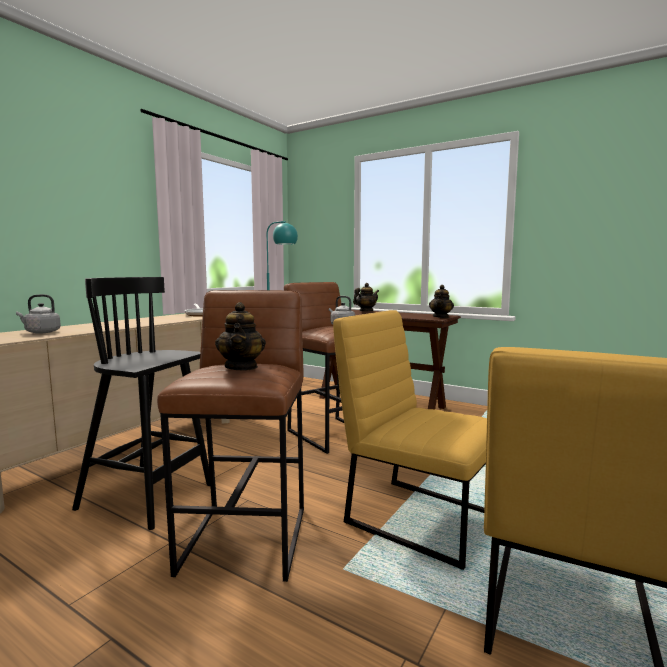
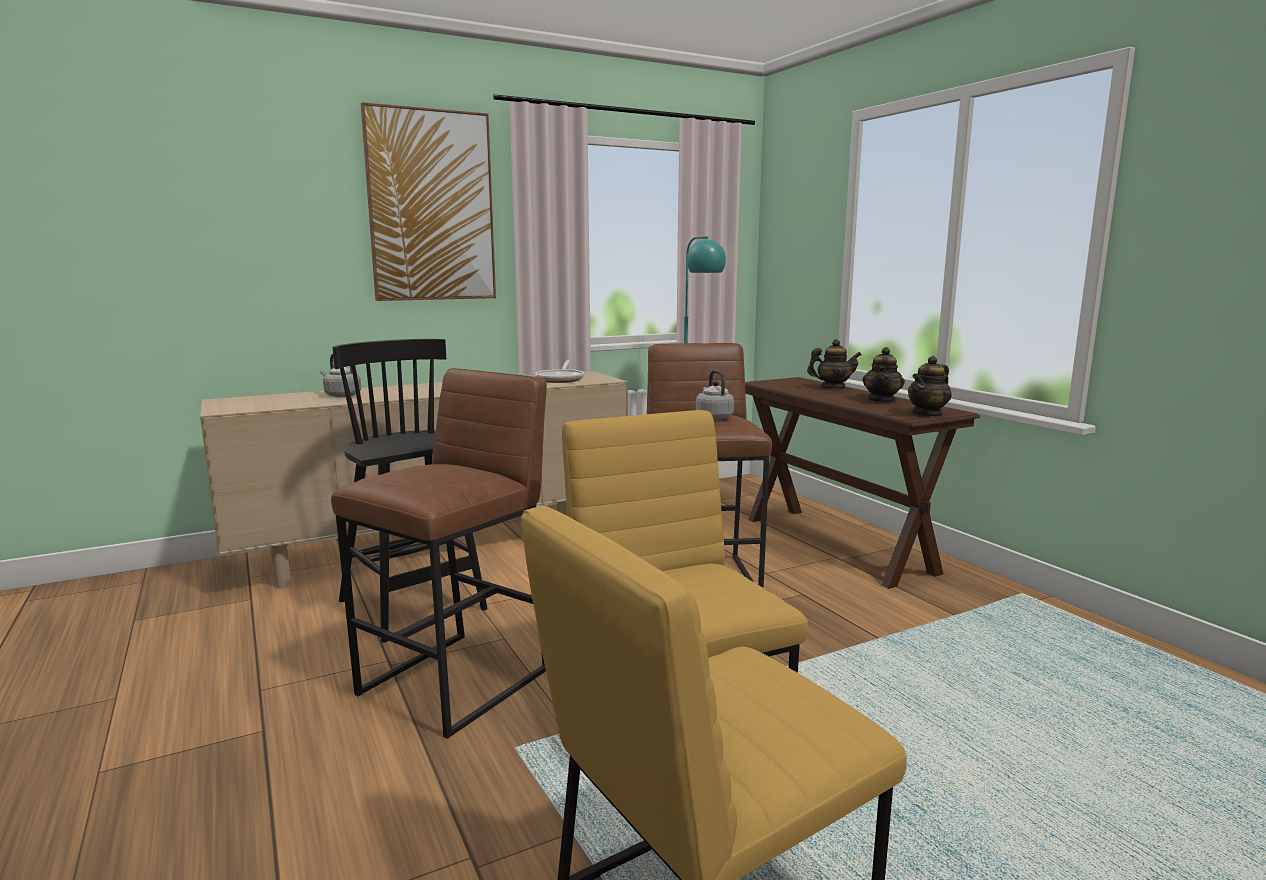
camera: 30 degrees right, 5 degrees up
teapot [215,302,266,370] -> teapot moved to [862,347,905,403]
none -> picture [361,102,496,301]

